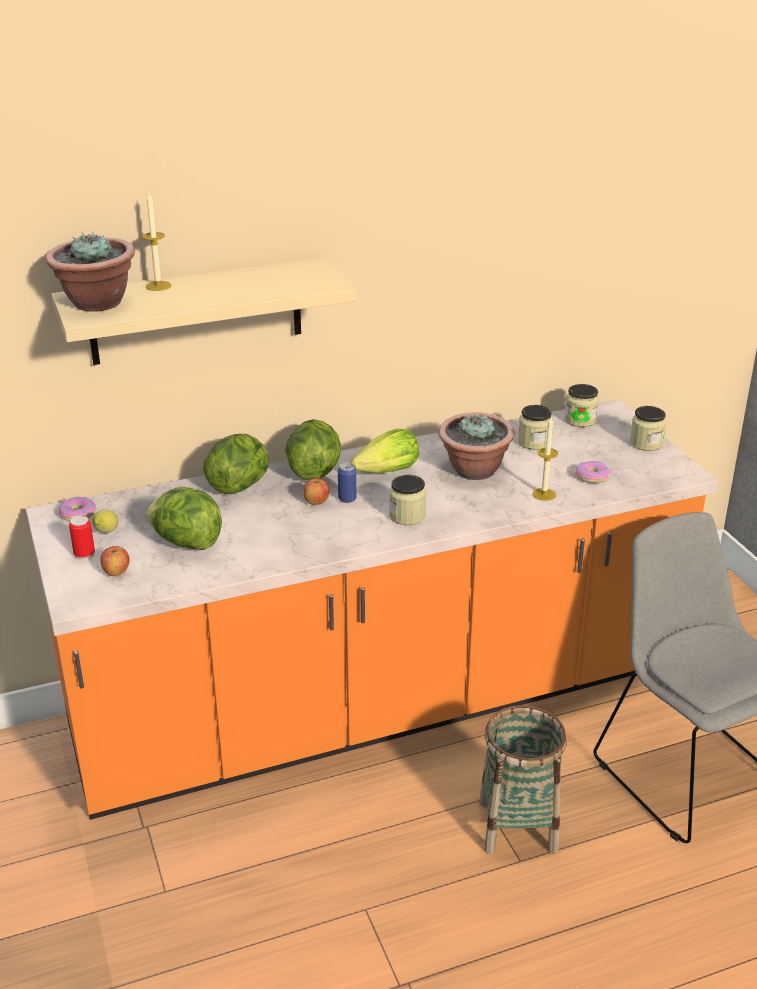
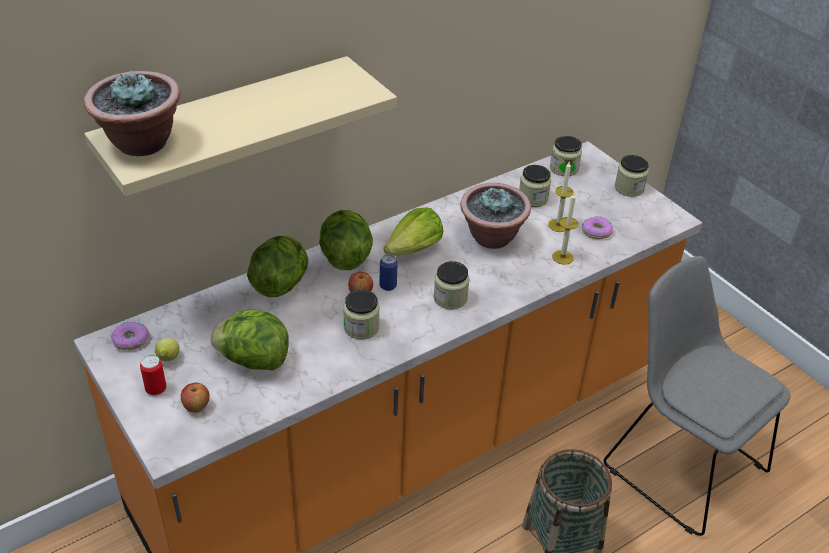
camera: 15 degrees left, 10 degrees up
candle [142,193,172,291] -> candle moved to [548,162,573,232]
none -> jar [343,289,380,340]

